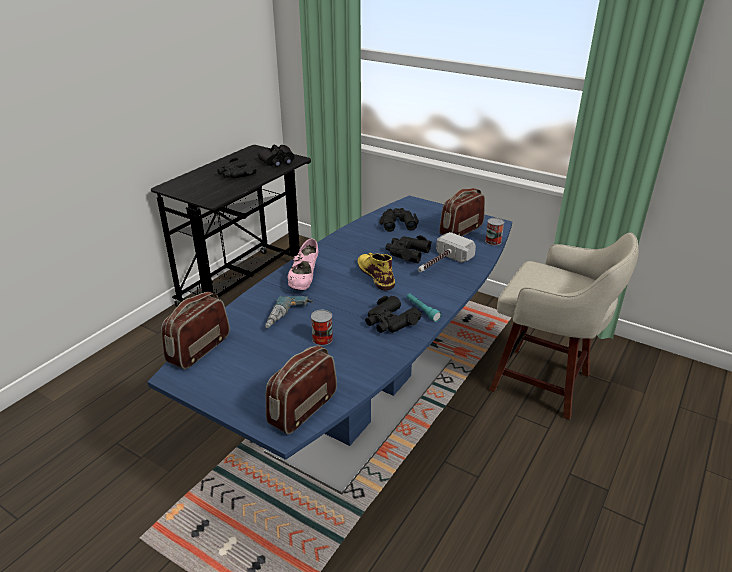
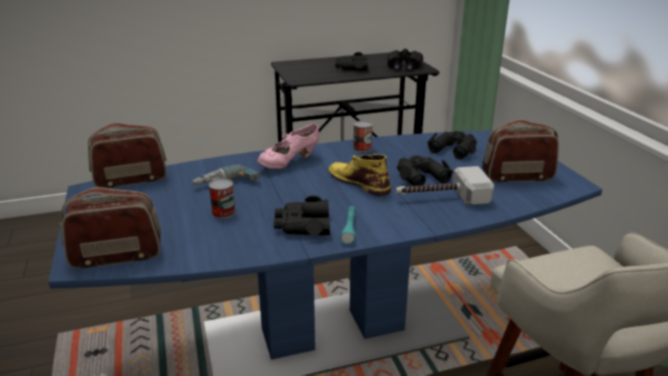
camera: 40 degrees right, 5 degrees down
yellow boot [357,253,395,290] -> yellow boot turned 60 degrees counterclockwise [328,154,391,196]
can [485,218,504,245] -> can moved to [353,120,373,152]

